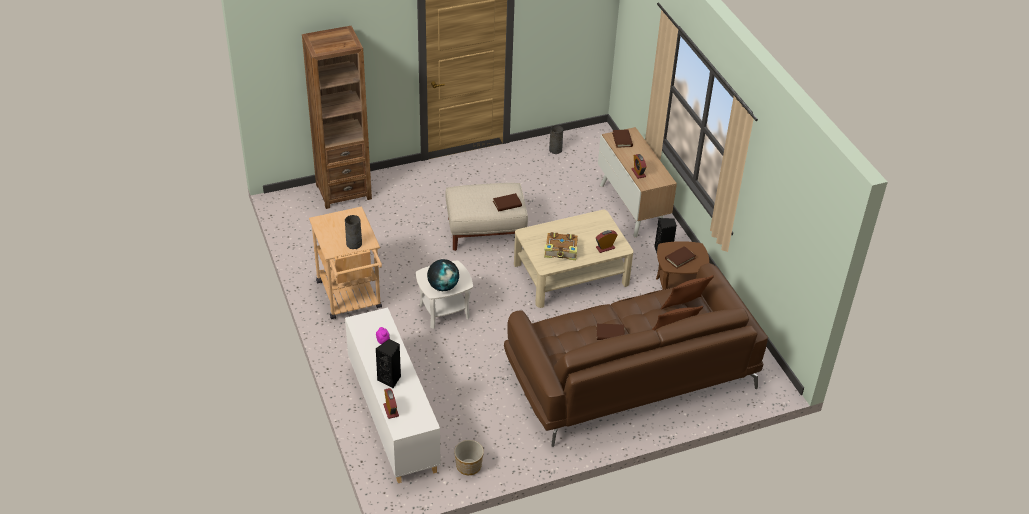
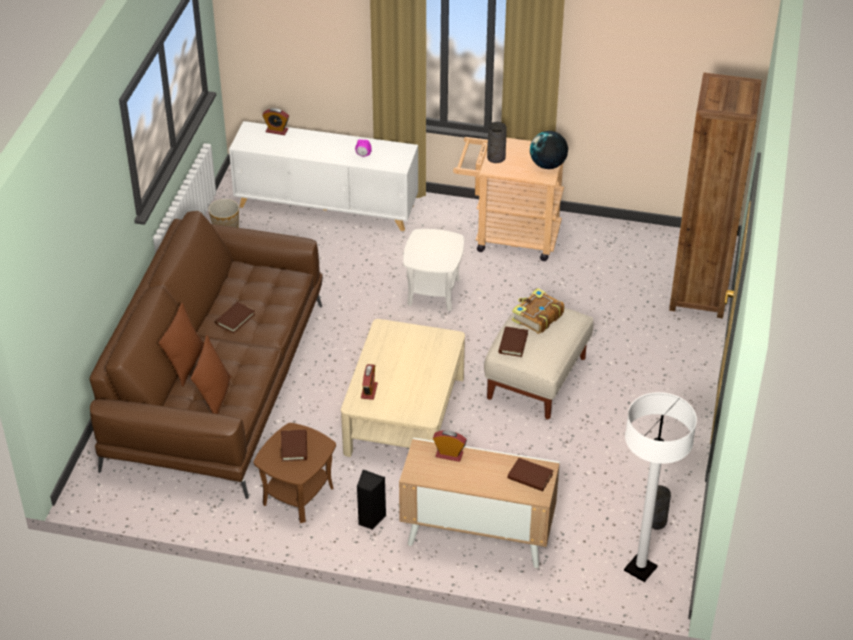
camera: 125 degrees right, 0 degrees up
black speaker [376,339,401,388] -> none
globe [427,259,459,291] -> globe moved to [530,131,568,169]
book [544,232,578,260] -> book moved to [512,288,564,334]
none -> white floor lamp [624,392,697,582]

